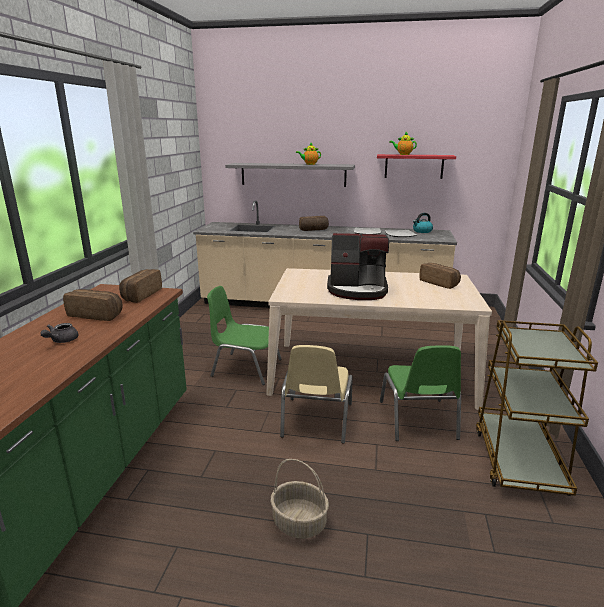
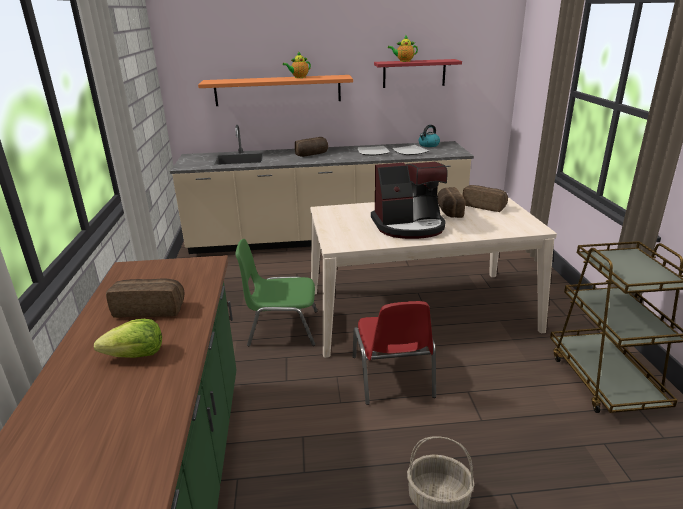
camera: 15 degrees left, 5 degrees up
grey teapot [40,323,79,343] -> lettuce [94,319,162,358]
bread [119,269,162,303] -> bread moved to [437,187,465,218]
grey shelf [225,163,355,187] -> orange shelf [198,75,353,106]
beige chair [280,345,353,444] -> red chair [353,301,436,405]
green chair [380,345,461,441] -> none

